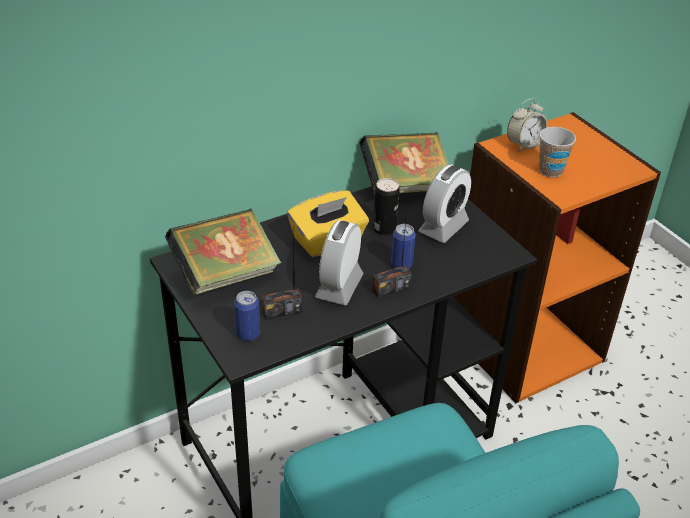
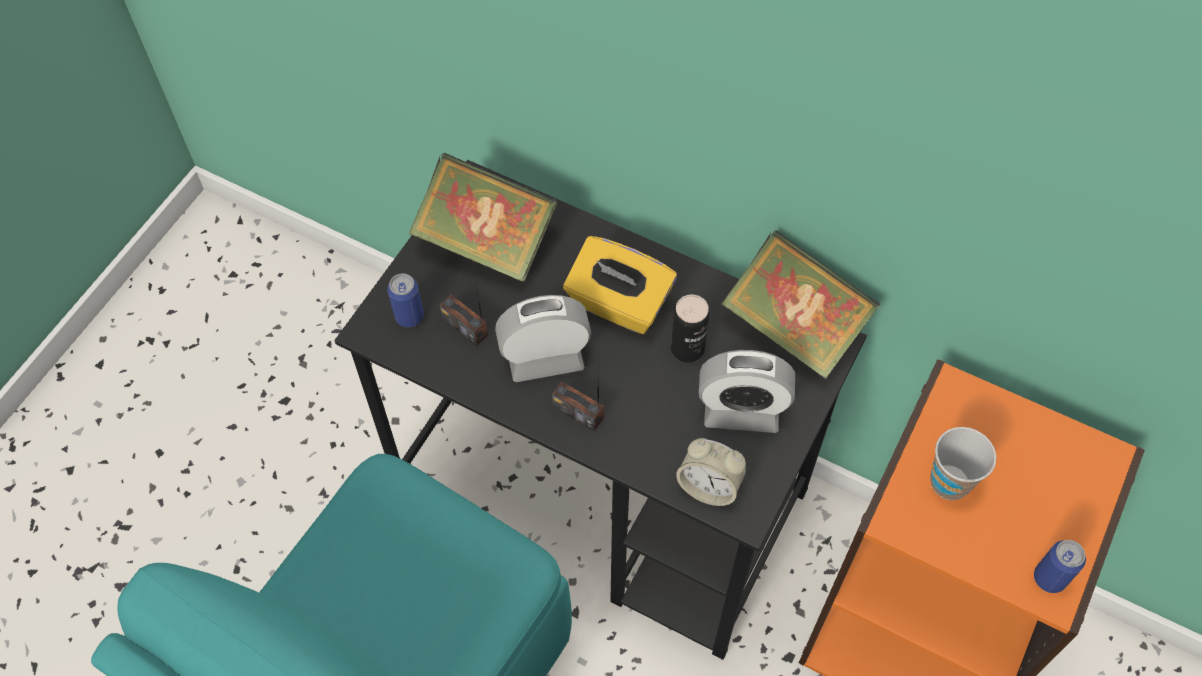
camera: 60 degrees right, 20 degrees up
can [391,224,416,269] -> can moved to [1034,540,1086,593]
alarm clock [507,98,548,152] -> alarm clock moved to [676,438,747,506]

